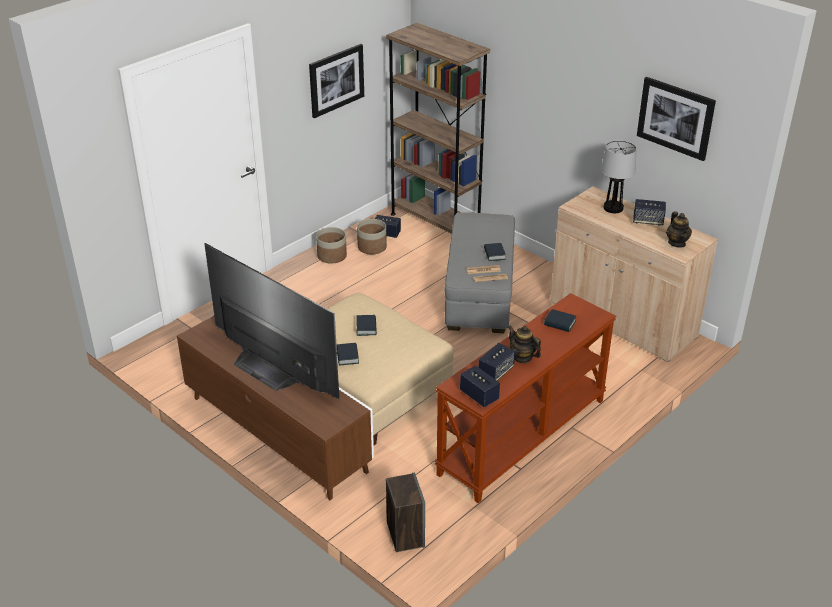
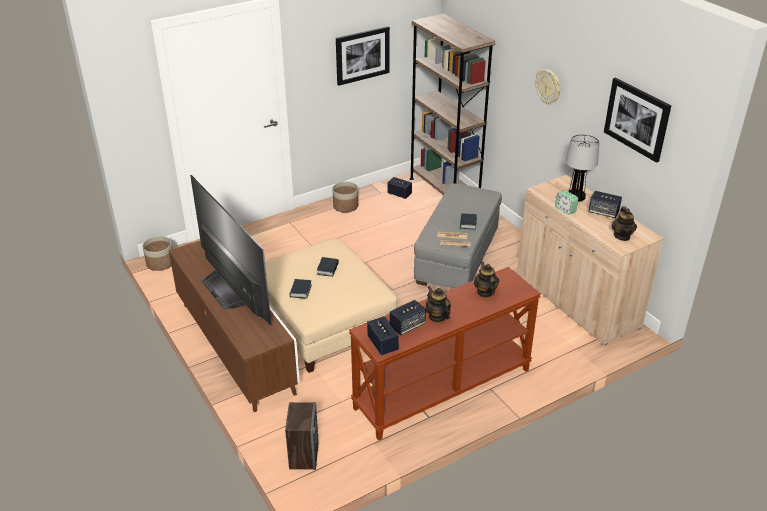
camera: 15 degrees right, 0 degrees up
planter [357,219,387,255] -> planter moved to [143,236,172,271]
book [544,309,576,332] -> teapot [474,262,499,297]
none -> wall clock [536,69,561,104]
none -> alarm clock [555,190,578,215]

